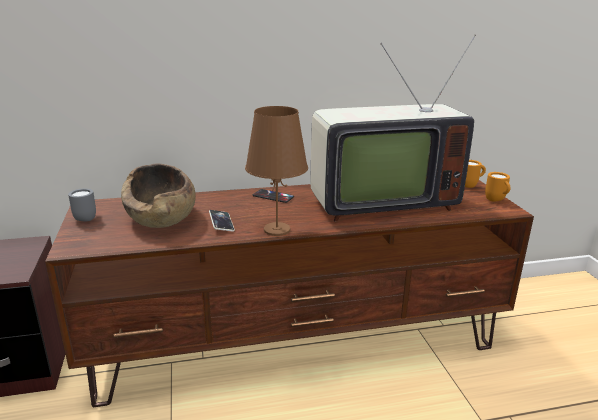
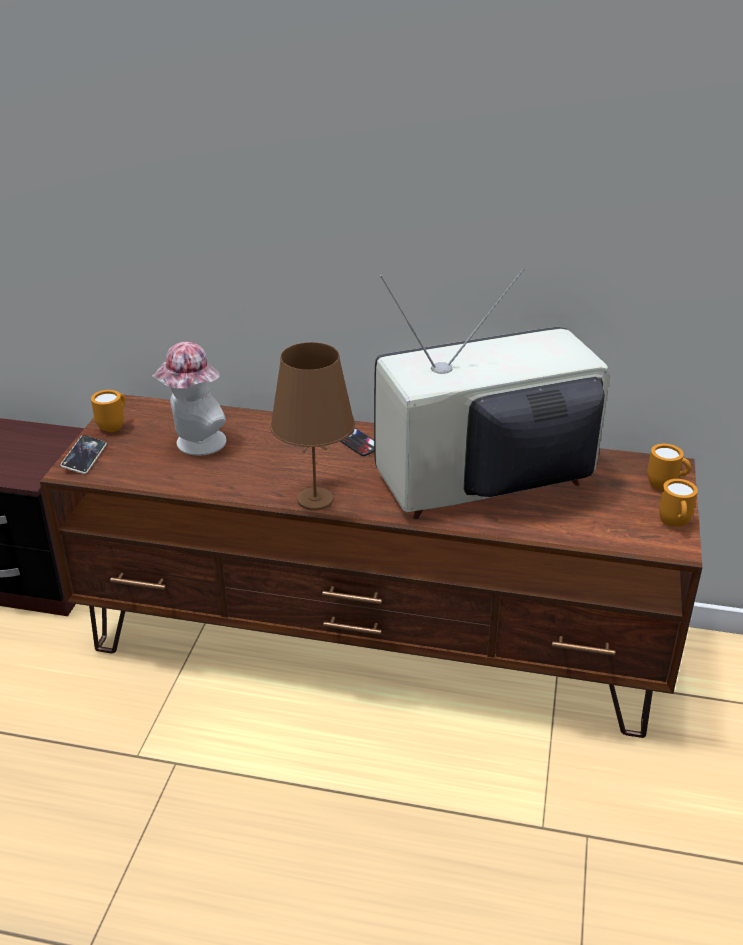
camera: 25 degrees right, 10 degrees up
grey mug [68,188,96,221] -> orange mug [91,390,126,432]
brown bowl [121,163,196,228] -> hat [152,342,226,456]
phone [209,210,235,232] -> phone moved to [61,435,107,474]
television [310,34,476,222] -> television turned 150 degrees clockwise [374,268,610,519]

